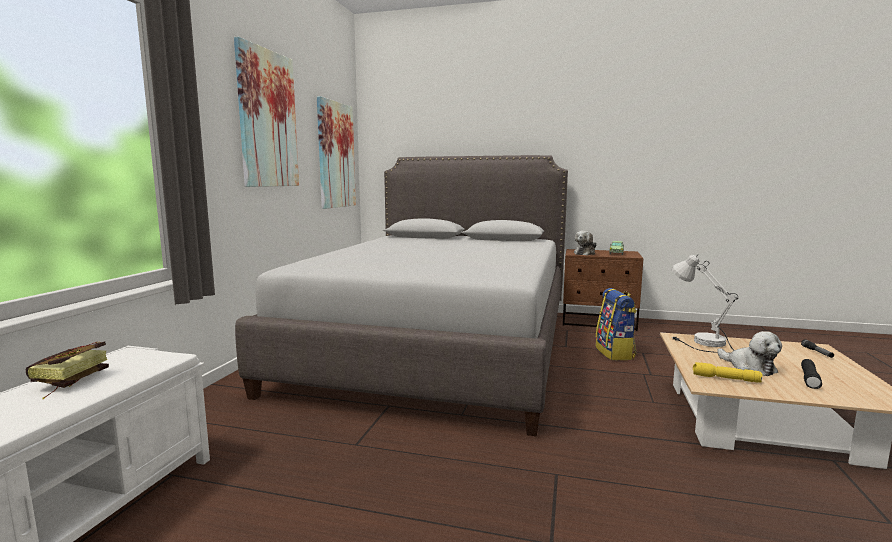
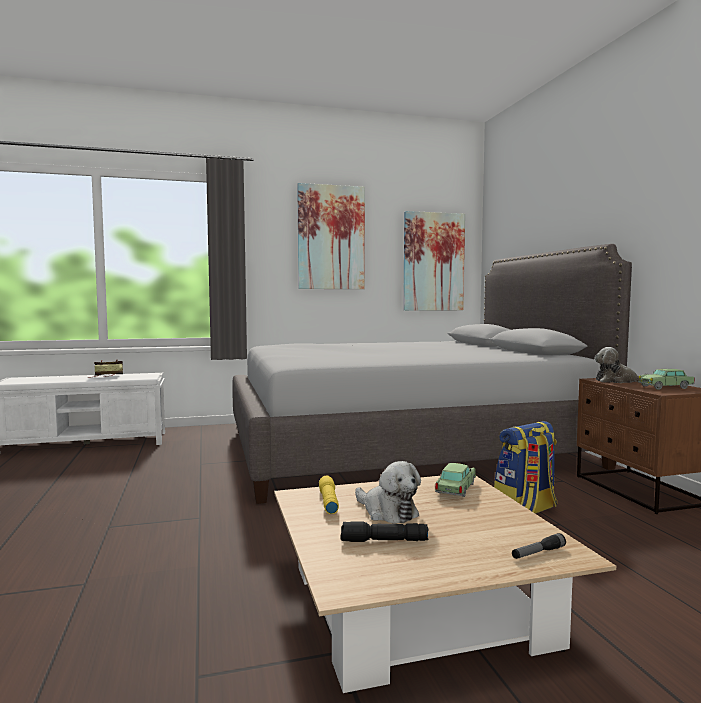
camera: 60 degrees right, 5 degrees down
white table lamp [672,254,738,354] -> toy car [435,463,476,497]
plush toy [717,331,782,376] -> plush toy turned 75 degrees counterclockwise [355,461,421,524]

